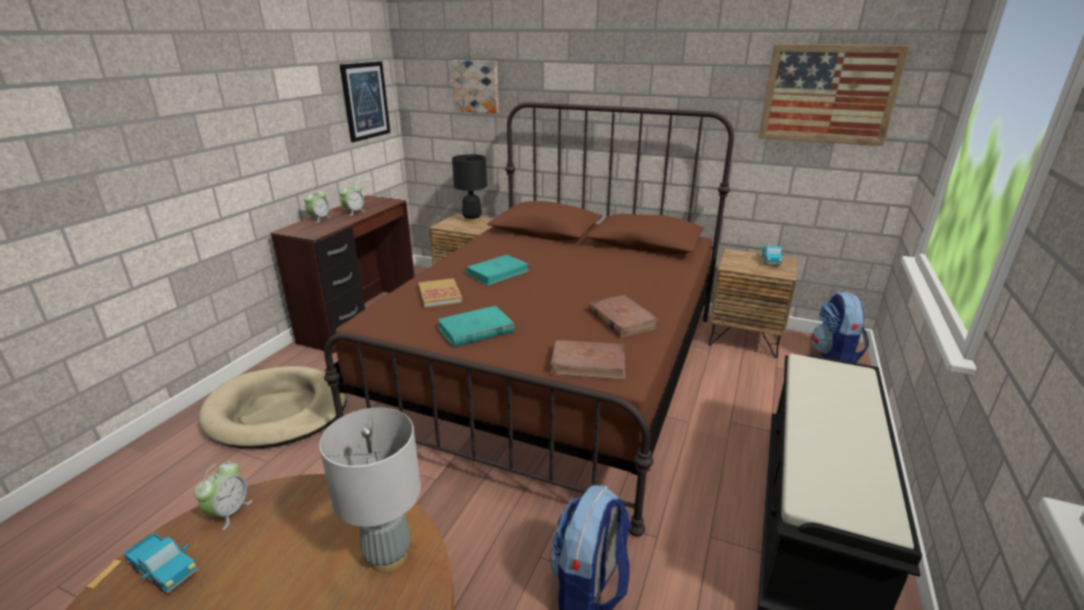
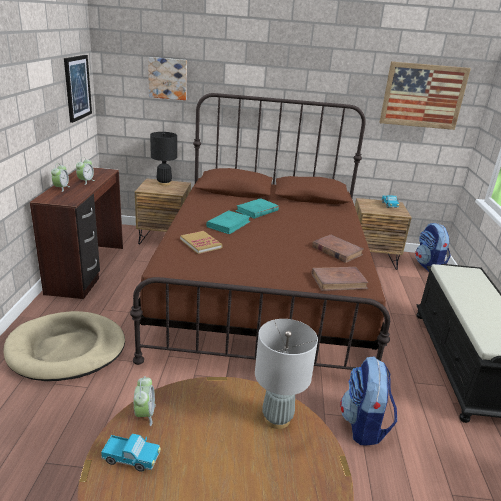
camera: 20 degrees left, 0 degrees up
turquoise book [437,306,515,347] -> turquoise book moved to [235,198,279,219]

